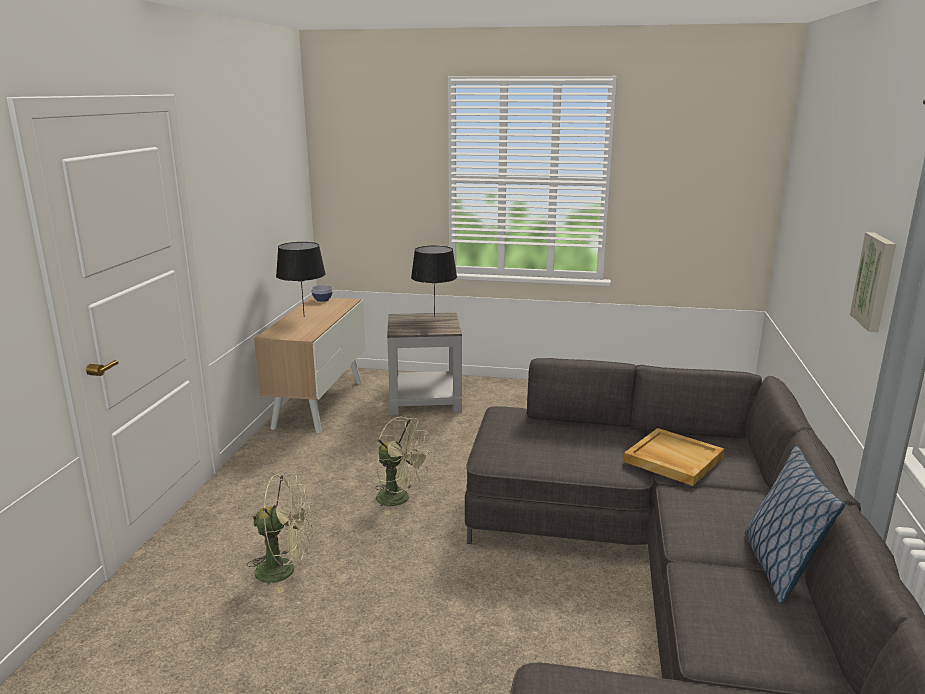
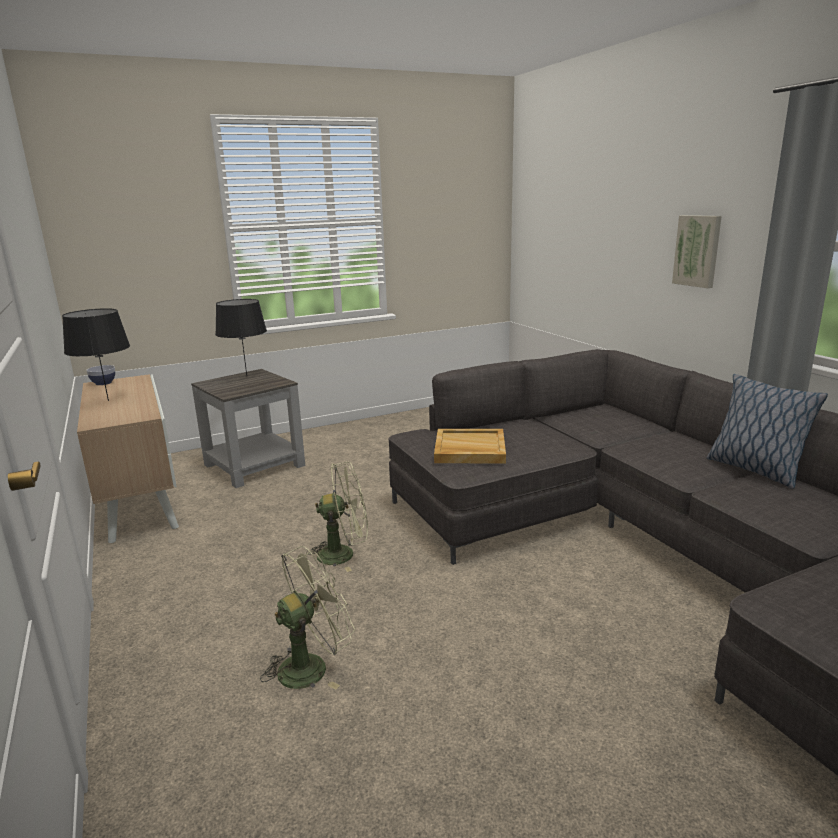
camera: 35 degrees left, 0 degrees up
beige tray [623,428,724,486] -> beige tray moved to [434,429,506,464]

